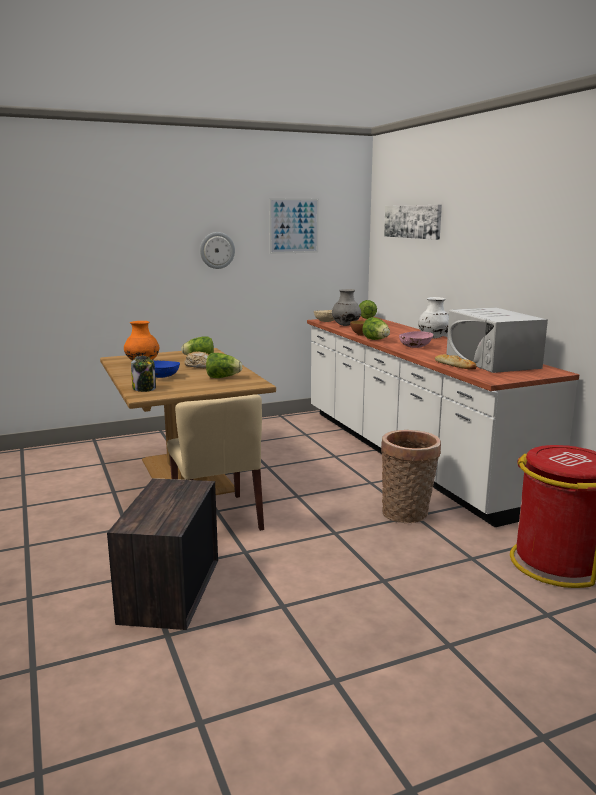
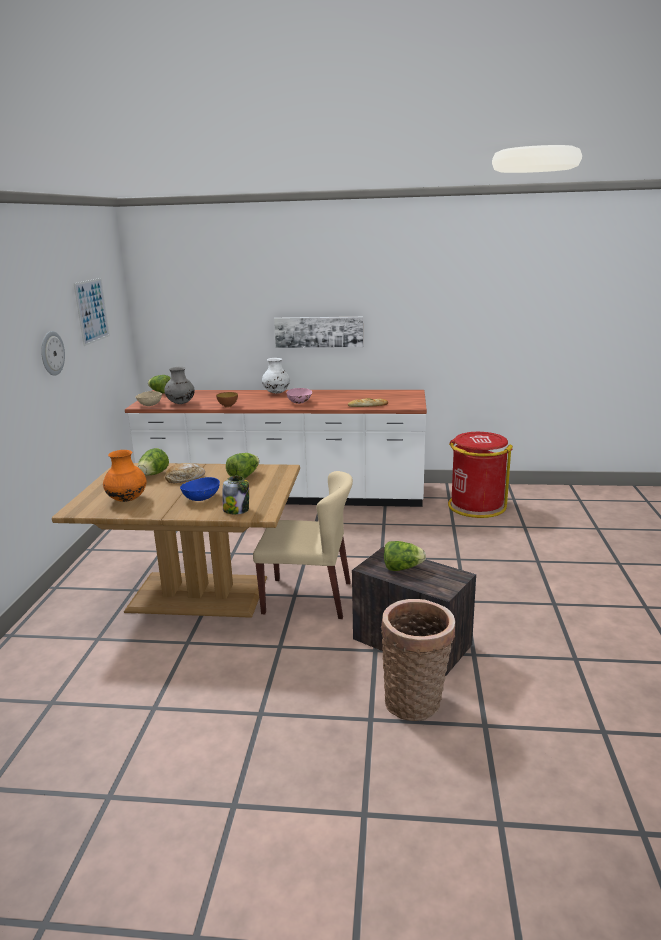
camera: 60 degrees left, 5 degrees up
lettuce [362,317,390,340] -> lettuce moved to [384,541,426,571]
basket [381,430,441,523] -> basket moved to [381,599,455,721]
picture [384,205,442,240] -> picture moved to [274,317,363,348]
white microwave [446,308,548,373] -> none

